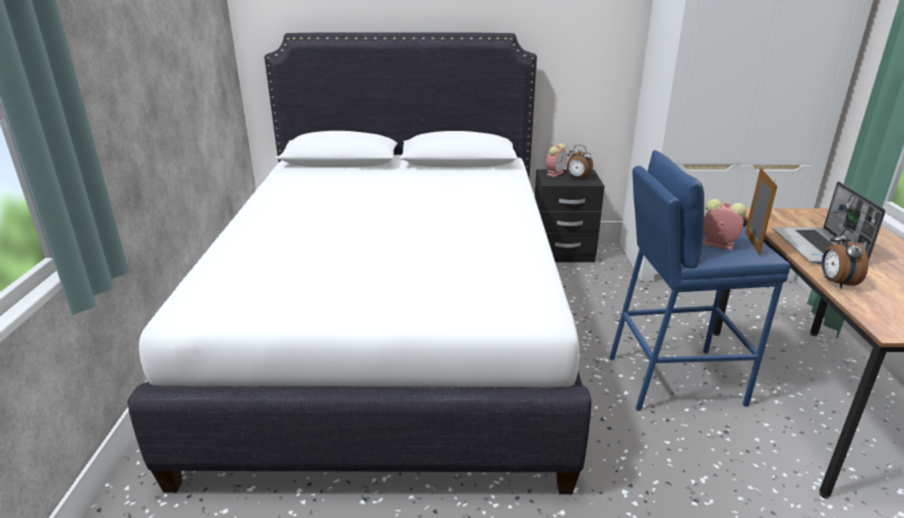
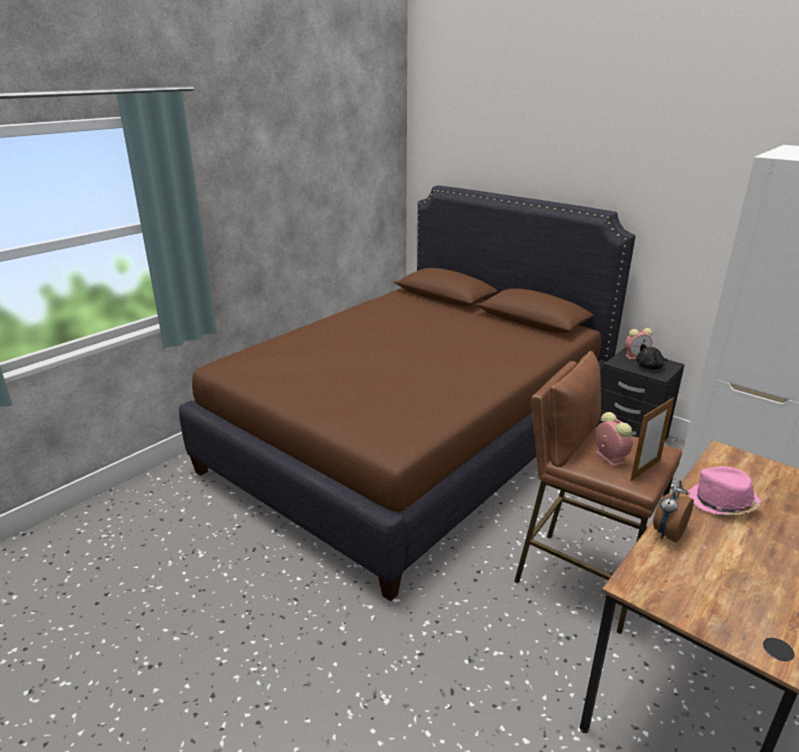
camera: 40 degrees right, 0 degrees up
white bed [127,32,592,494] -> brown bed [179,185,636,601]
alarm clock [566,145,593,180] -> black plush toy [636,344,668,369]
blue stool [609,150,790,411] -> brown stool [514,351,682,634]
laptop [773,181,885,264] -> pink hat [688,466,761,515]

